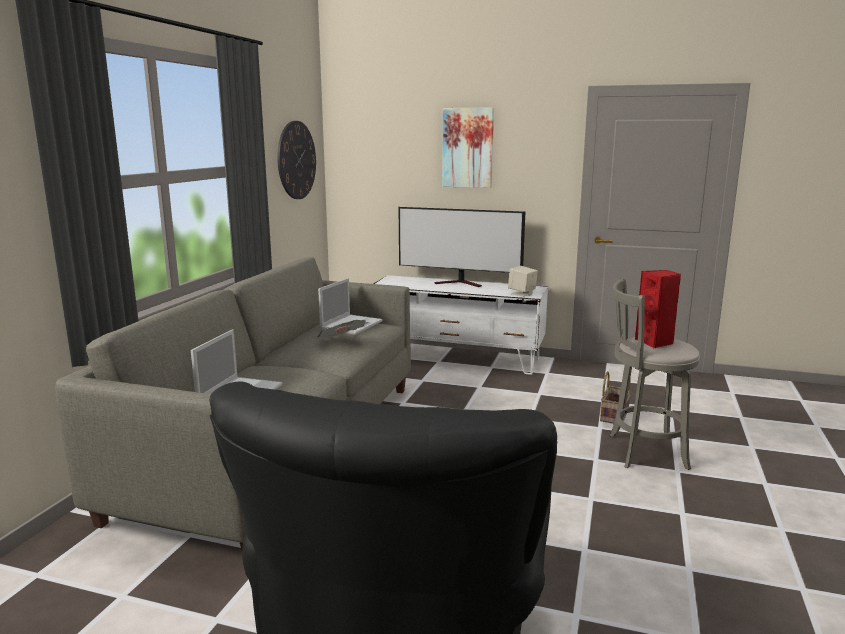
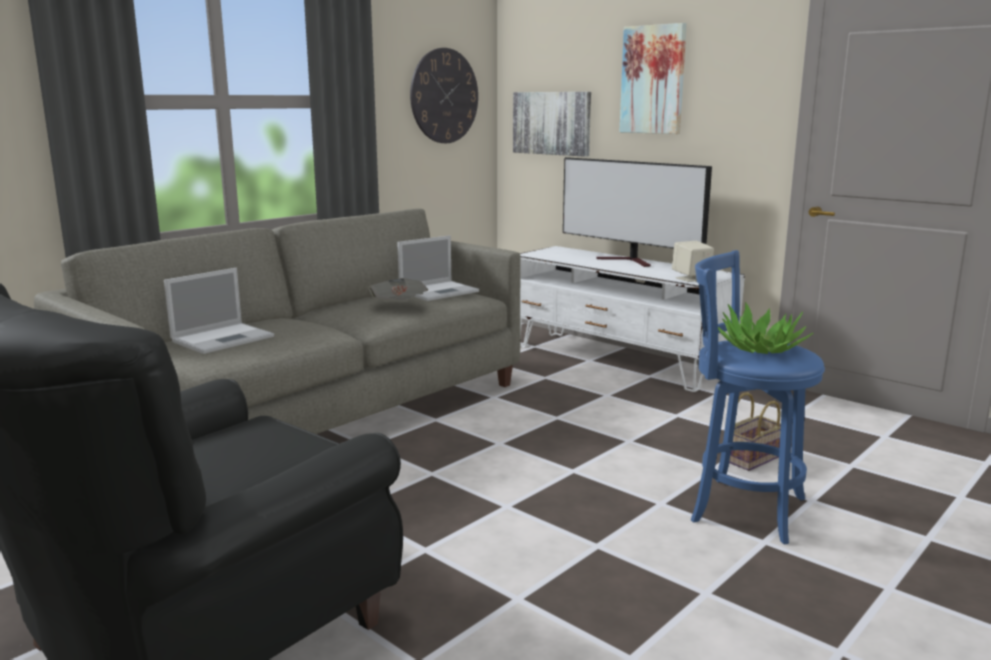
camera: 25 degrees right, 0 degrees up
grey stool [610,278,700,470] -> blue stool [691,250,825,544]
red speaker [635,270,681,348] -> potted plant [718,302,813,354]
none -> picture [513,92,591,157]

